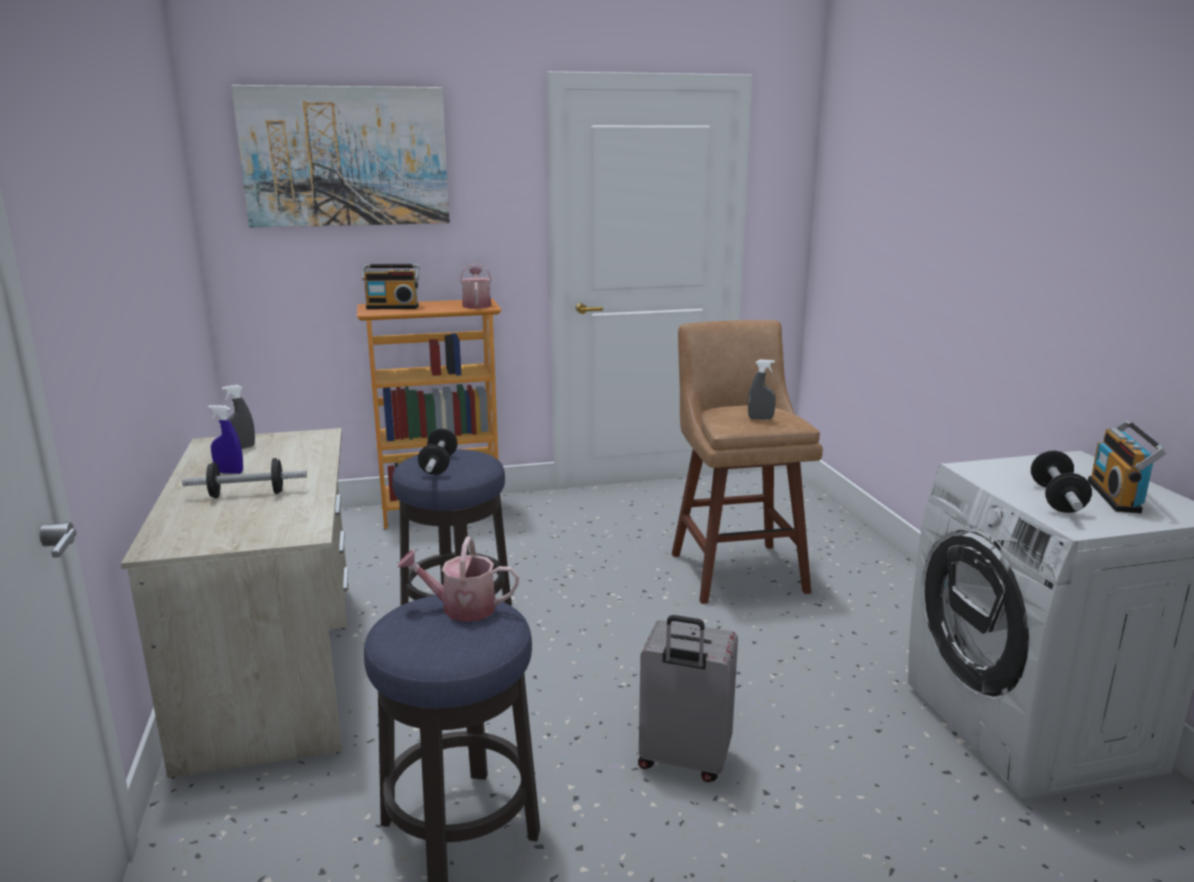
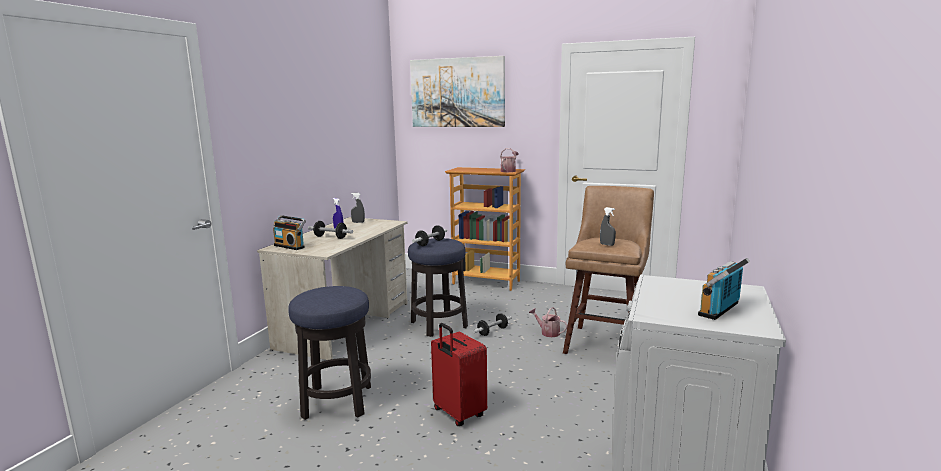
camera: 35 degrees right, 5 degrees down
radio [362,264,419,309] -> radio moved to [273,215,306,250]
watering can [398,536,519,622] -> watering can moved to [529,307,568,337]
grey suitcase [638,615,738,782] -> red suitcase [431,323,487,426]
dumbbell [1031,451,1092,513] -> dumbbell moved to [473,313,512,336]

